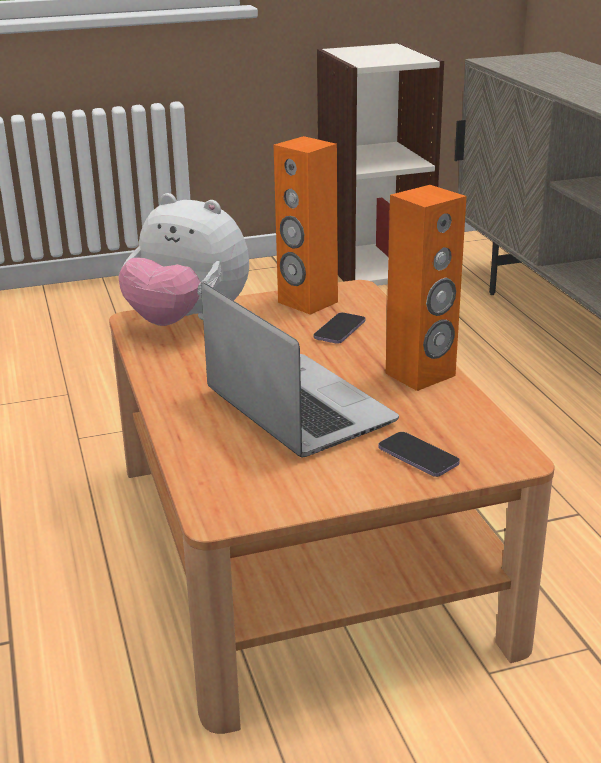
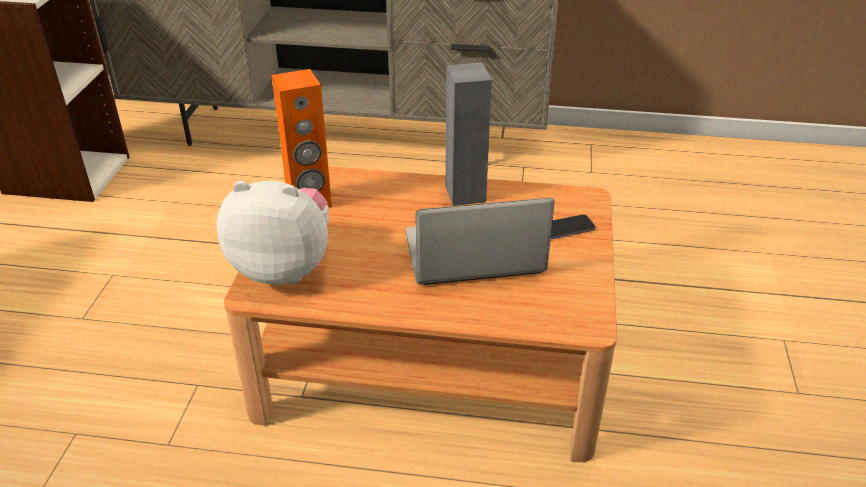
camera: 65 degrees left, 10 degrees up
plush toy [119,193,249,326] -> plush toy turned 135 degrees counterclockwise [217,181,329,285]
phone [313,313,365,344] -> none
orange speaker [386,185,467,391] -> grey speaker [445,62,492,206]

